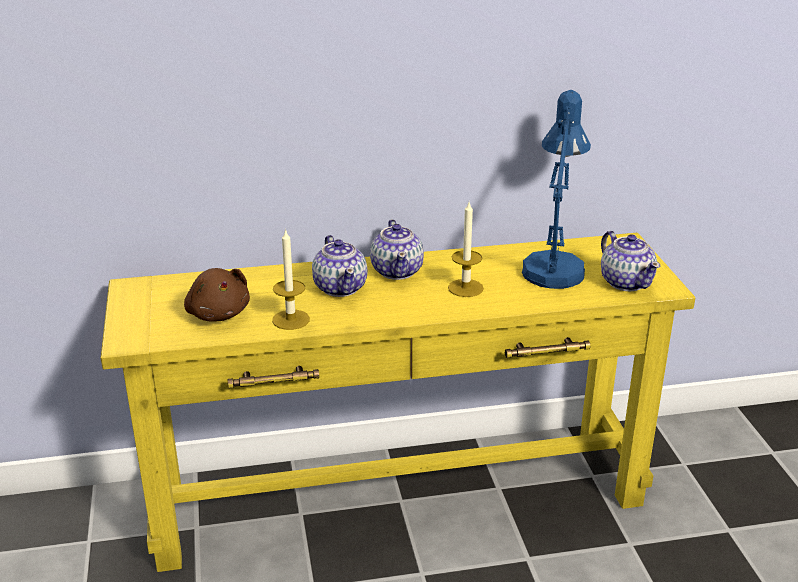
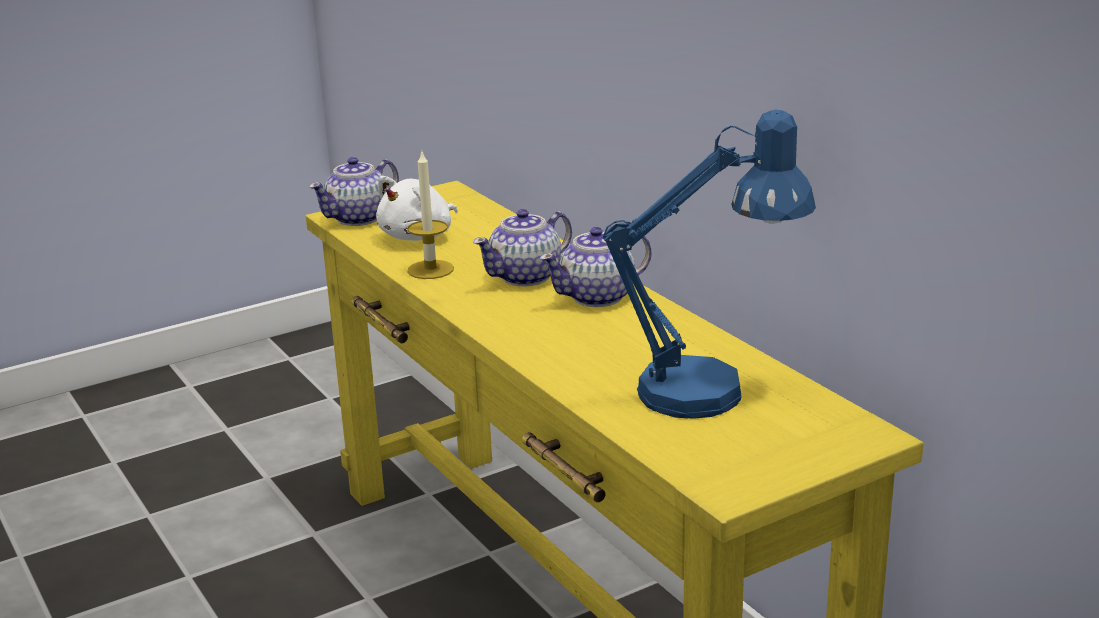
camera: 70 degrees right, 5 degrees down
brown plush toy [184,268,250,321] -> white plush toy [376,176,458,241]
candle [448,202,484,297] -> none
teapot [601,231,660,291] -> teapot moved to [309,157,399,226]

